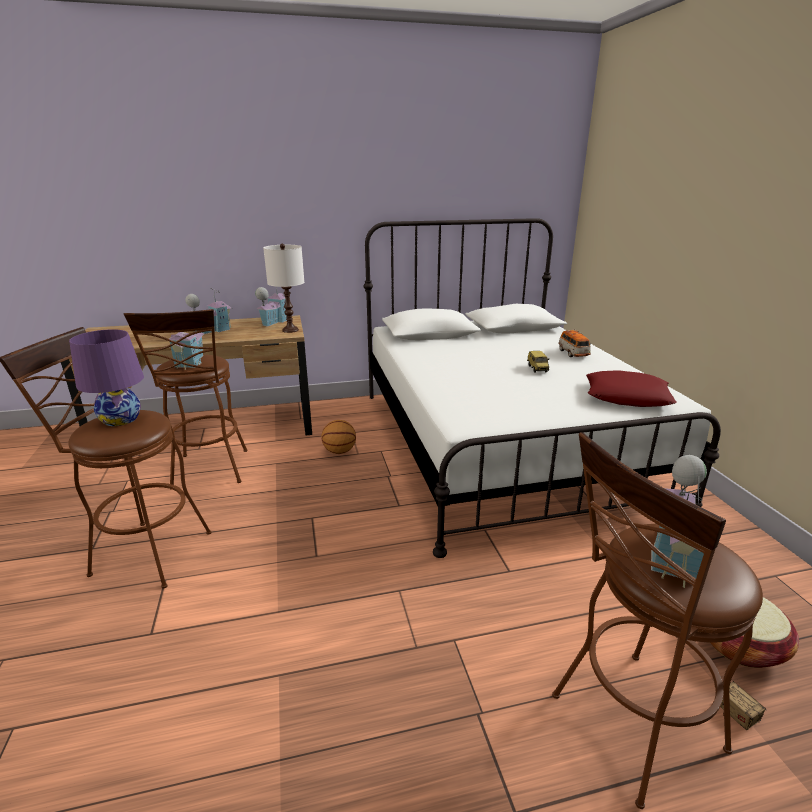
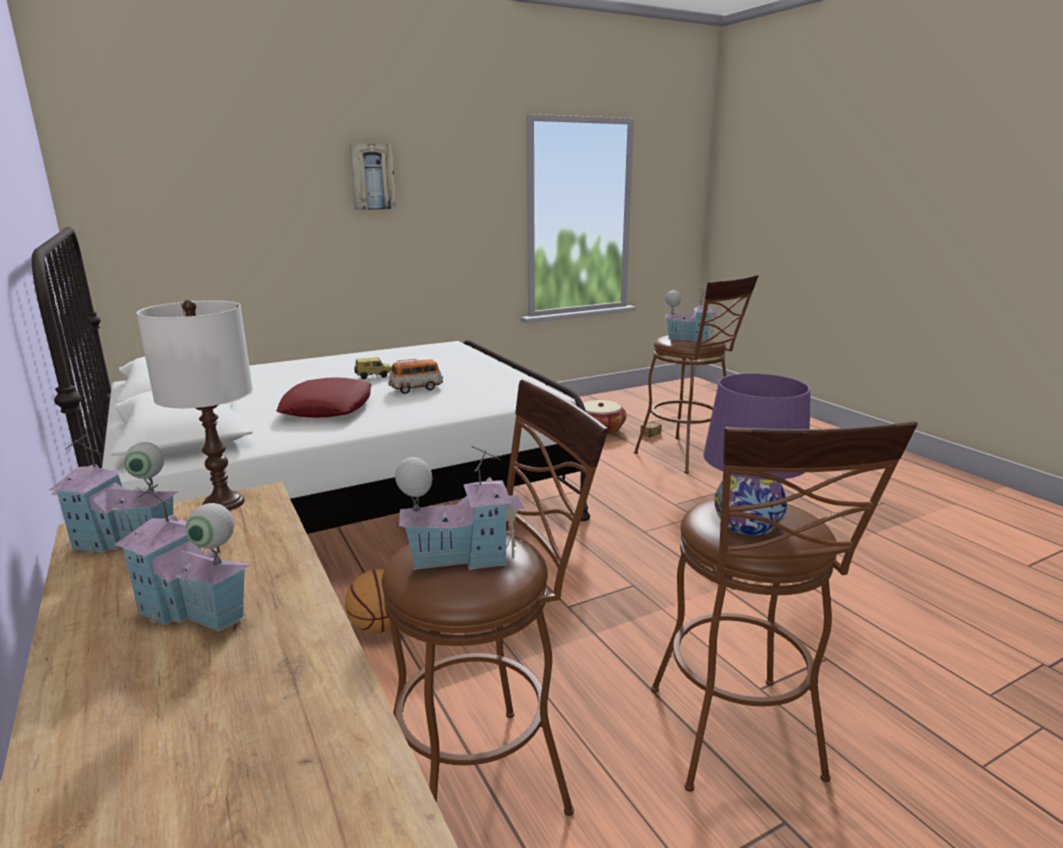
camera: 105 degrees left, 5 degrees down
toy car [559,329,591,357] -> toy car moved to [388,359,443,394]
red pillow [586,370,677,407] -> red pillow moved to [276,377,371,418]
none -> picture [349,143,396,210]

